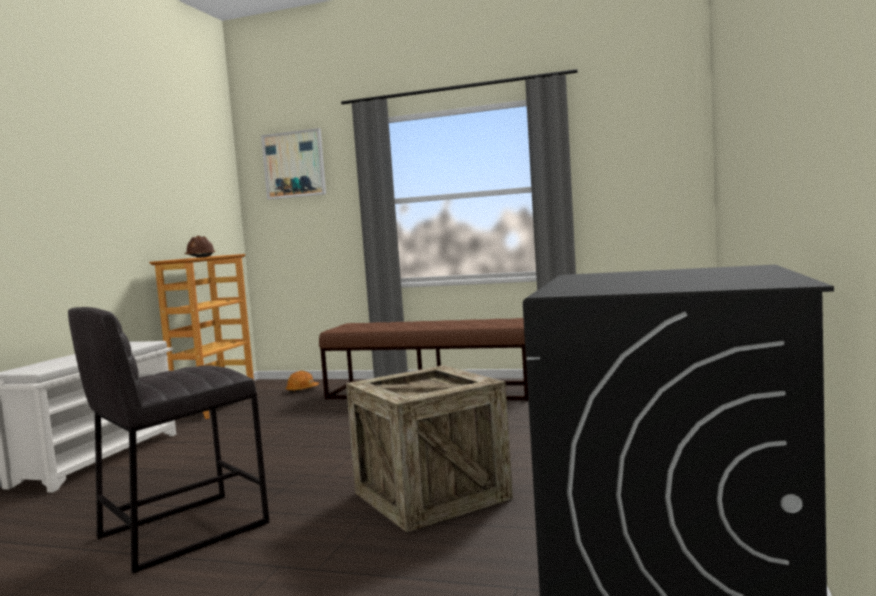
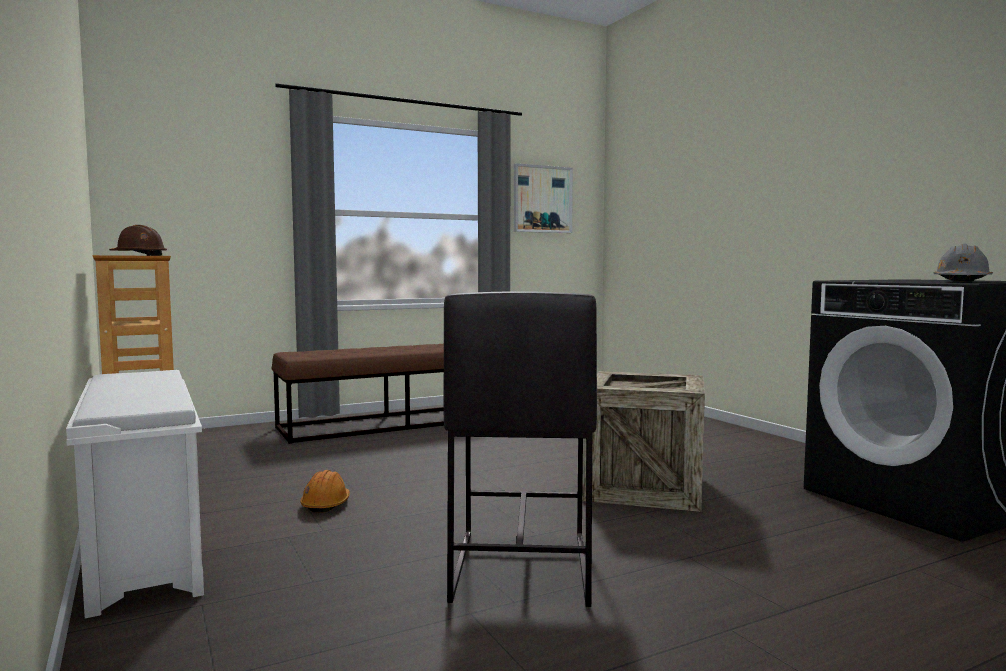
camera: 45 degrees left, 0 degrees up
picture [261,128,326,200] -> picture moved to [514,163,573,233]
orange hard hat [285,371,319,393] -> orange hard hat moved to [300,470,350,513]
none -> grey hard hat [933,244,993,281]

